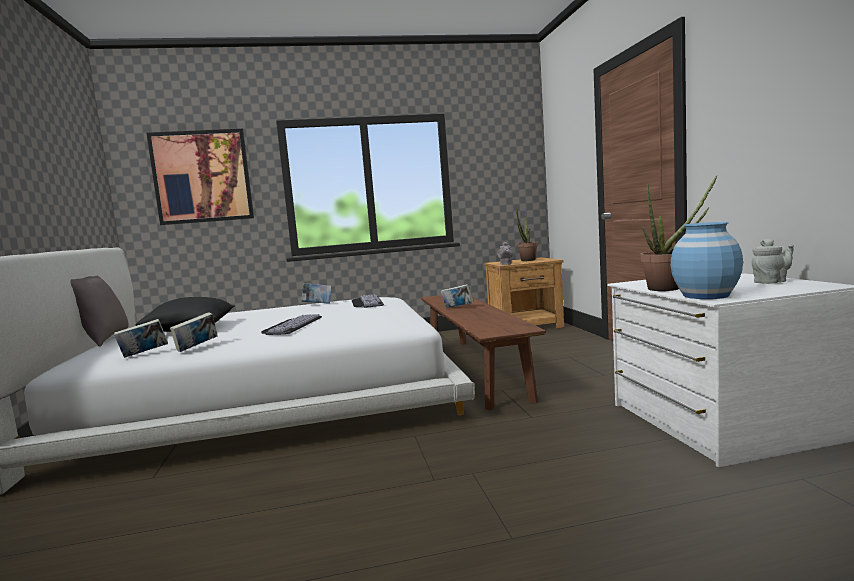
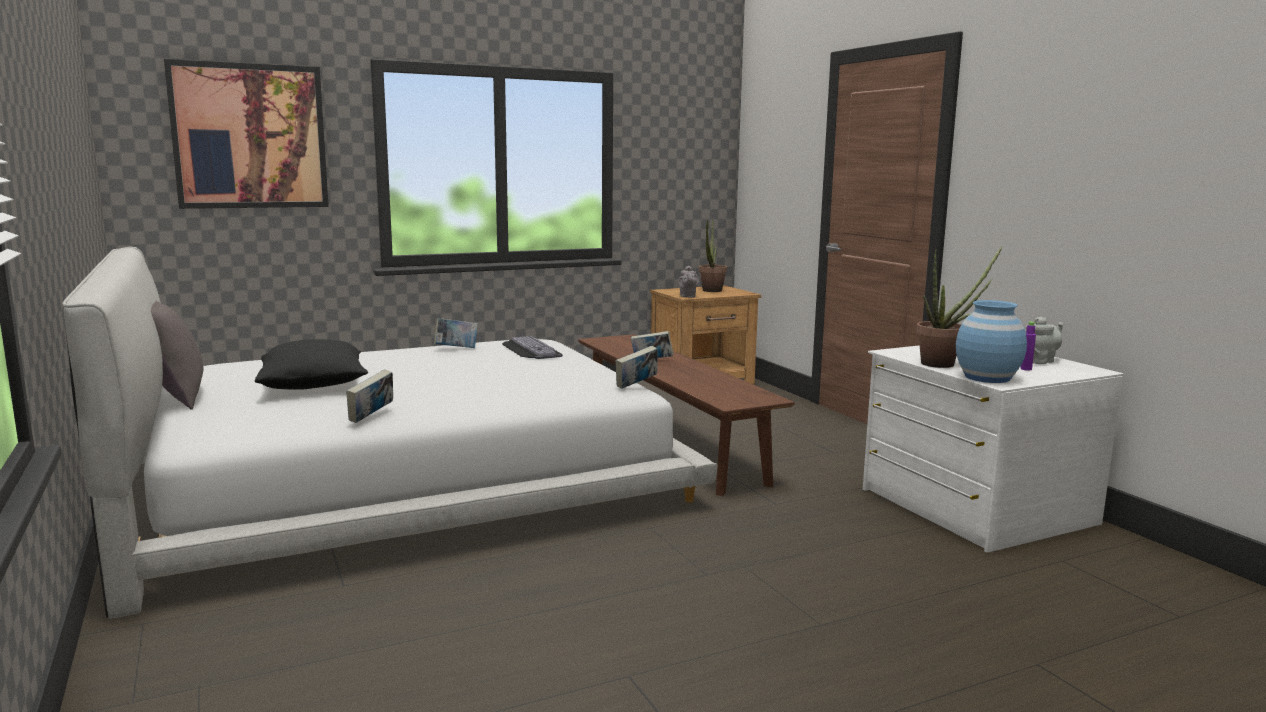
camera: 15 degrees left, 5 degrees up
book [114,319,168,358] -> book moved to [615,346,658,389]
keyboard [261,314,322,335] -> none
none -> purple bottle [1021,322,1036,371]

